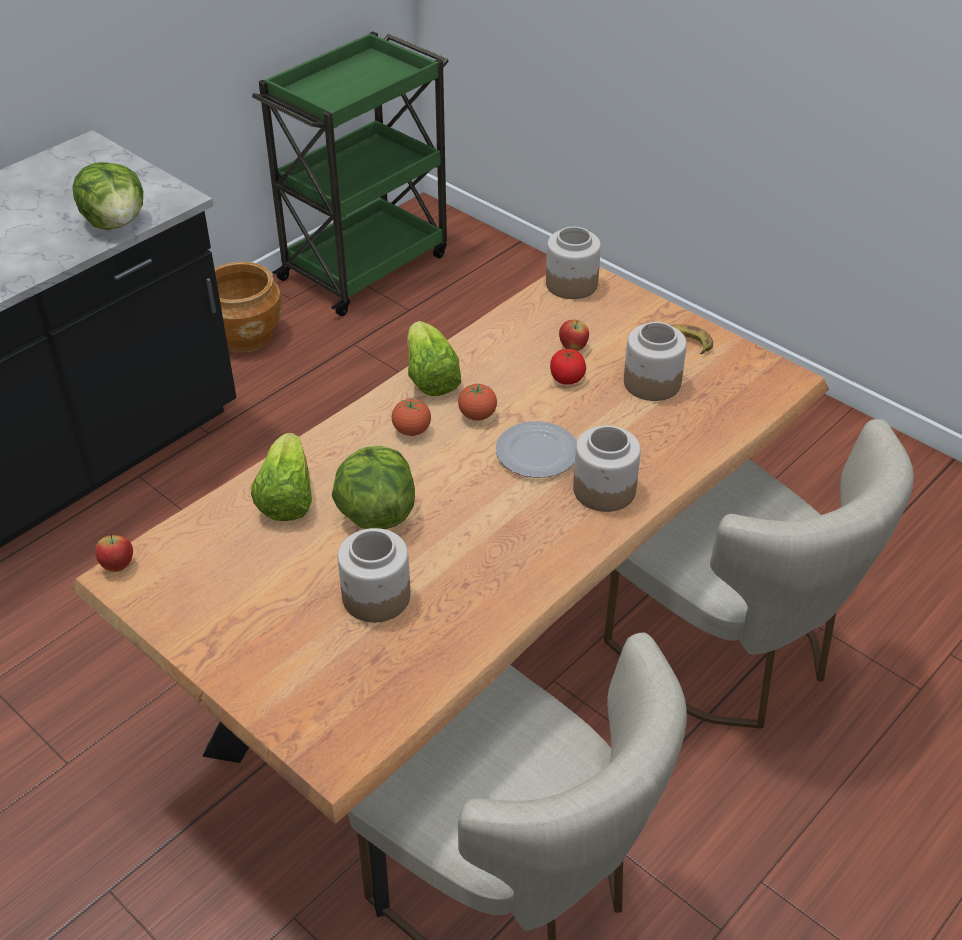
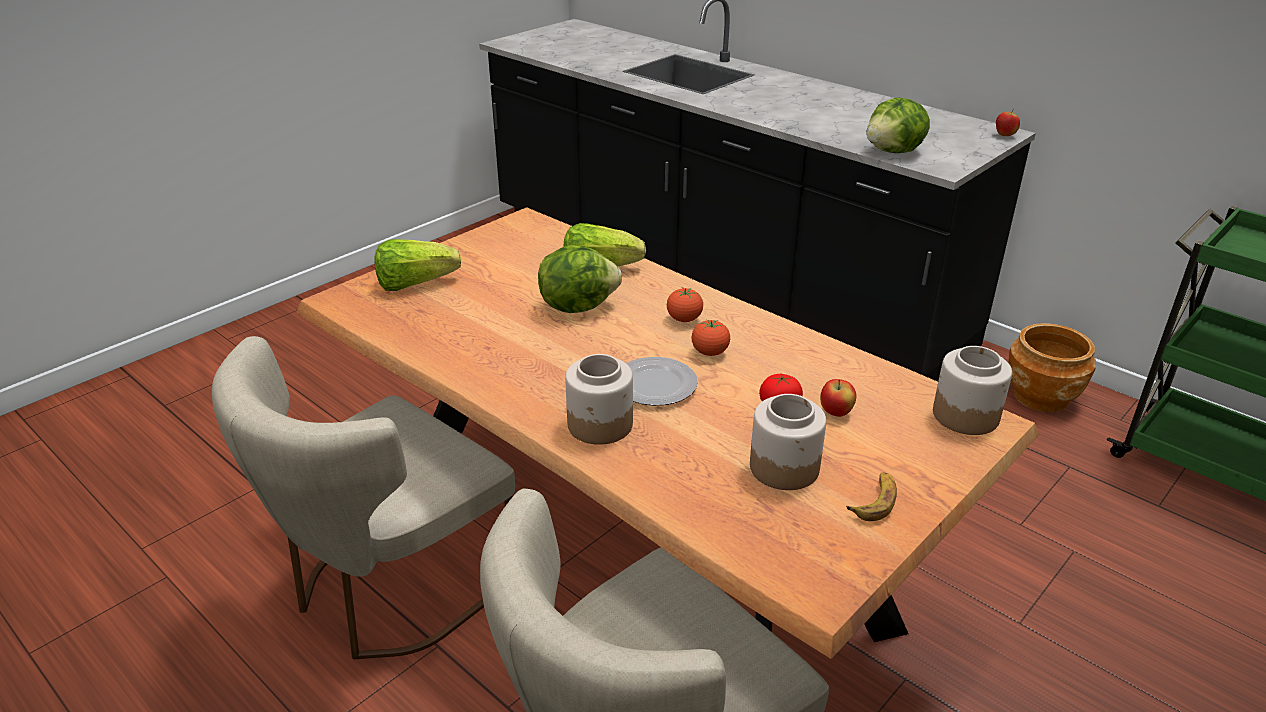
camera: 90 degrees right, 10 degrees down
apple [95,533,133,572] -> apple moved to [996,108,1020,136]
jar [338,528,410,622] -> none
lettuce [407,321,461,396] -> lettuce moved to [374,239,461,291]

